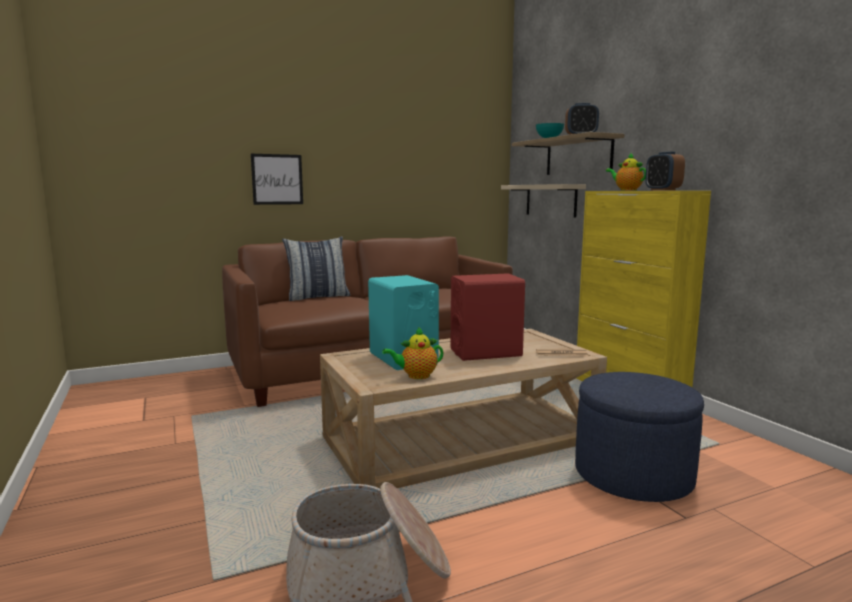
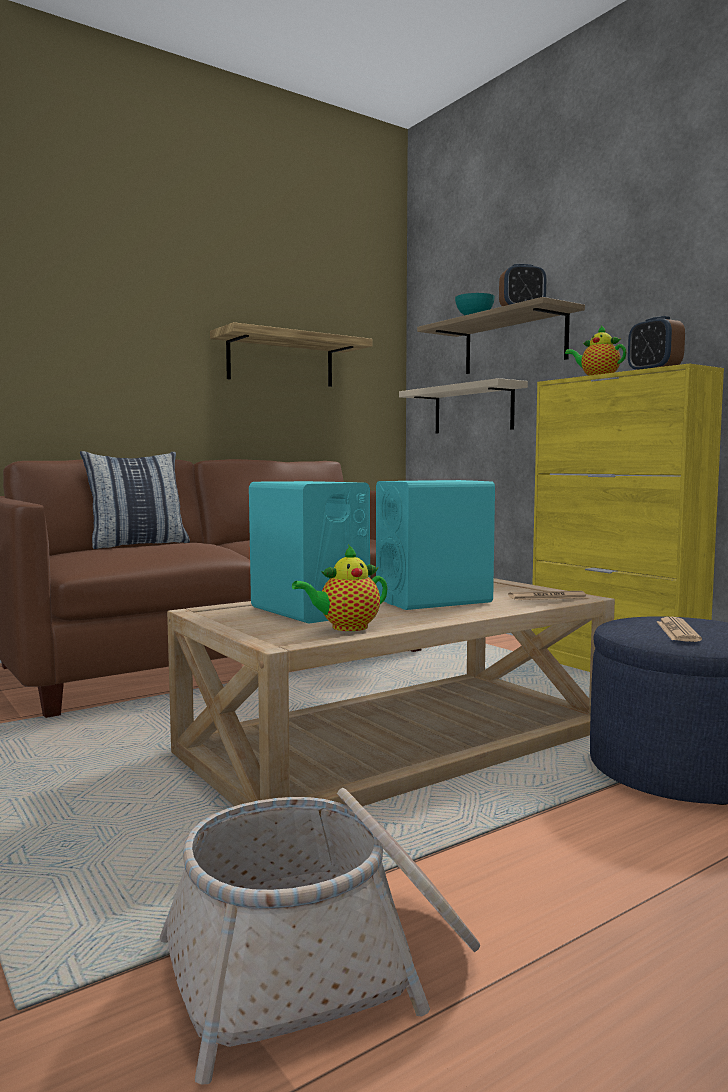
camera: 10 degrees left, 5 degrees down
picture [251,154,303,205] -> none
red speaker [451,273,525,361] -> turquoise speaker [376,480,495,610]
none -> shelf [210,322,372,387]
none -> newspaper [657,617,702,642]

